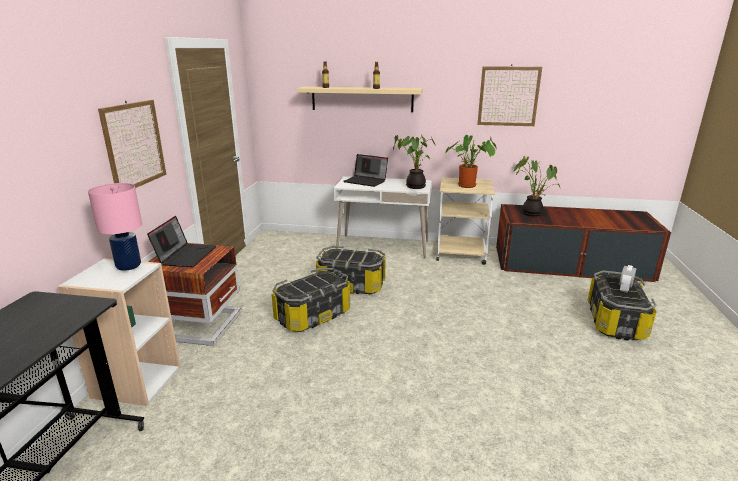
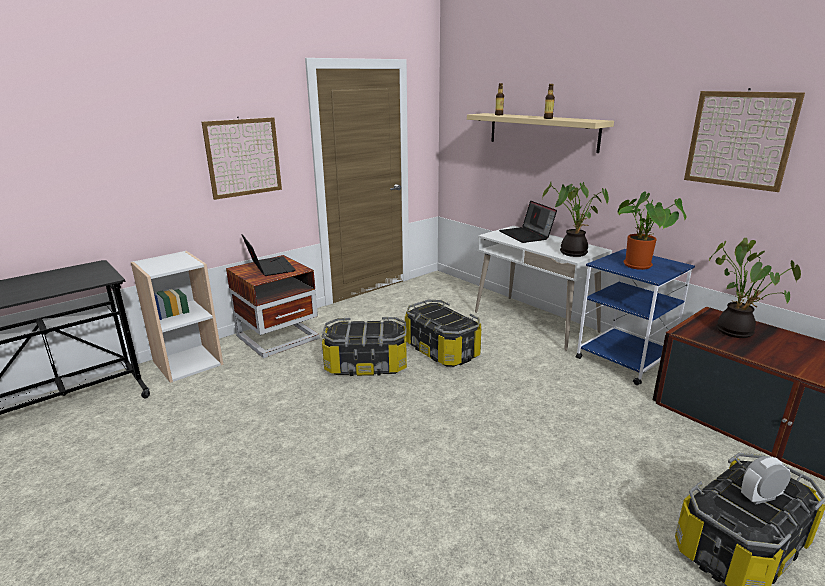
camera: 40 degrees right, 0 degrees up
pink table lamp [88,183,142,271] -> none
laptop [147,216,216,267] -> laptop turned 75 degrees counterclockwise [242,234,296,276]
beige cart [436,177,495,265] -> blue cart [576,249,695,385]

